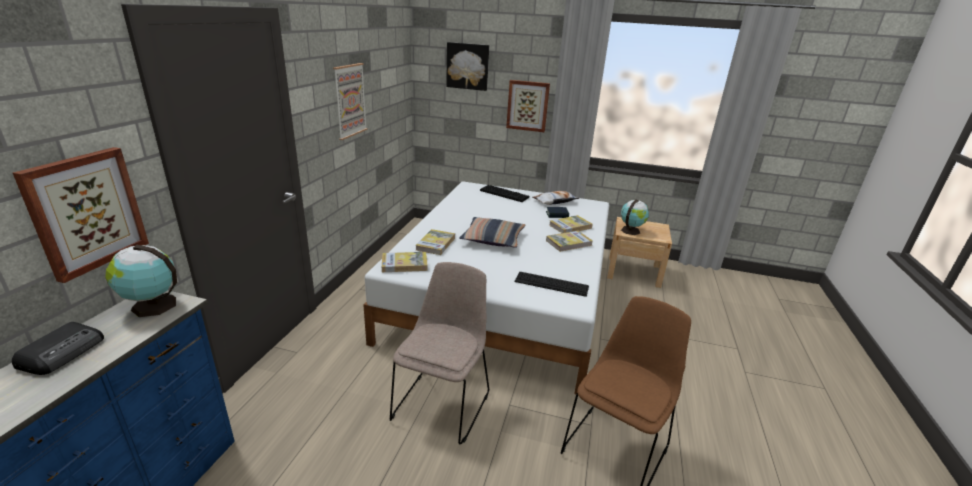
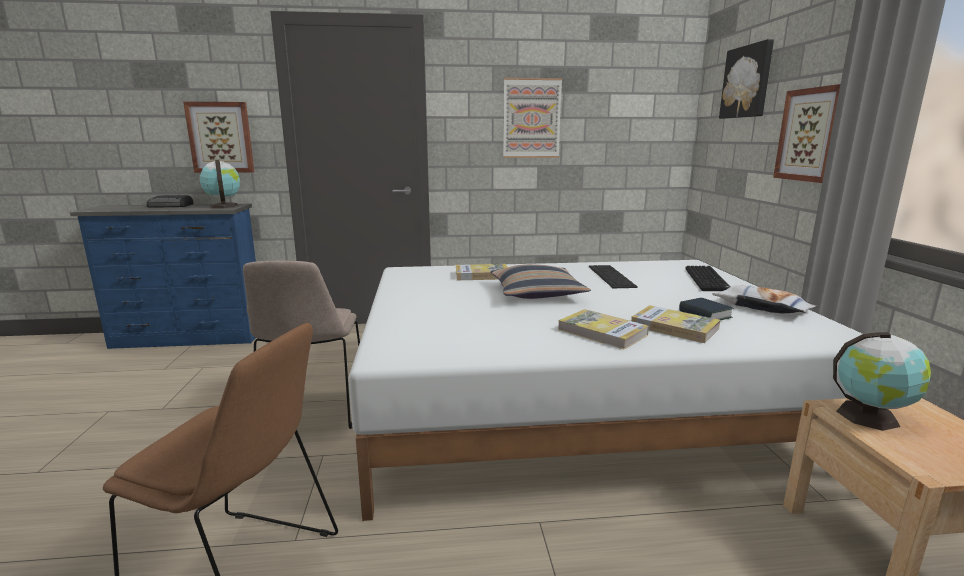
camera: 70 degrees right, 10 degrees down
book [382,252,428,272] -> none
beige chair [390,262,489,444] -> beige chair turned 90 degrees clockwise [243,260,360,429]
keyboard [515,272,589,297] -> keyboard moved to [589,265,638,288]

